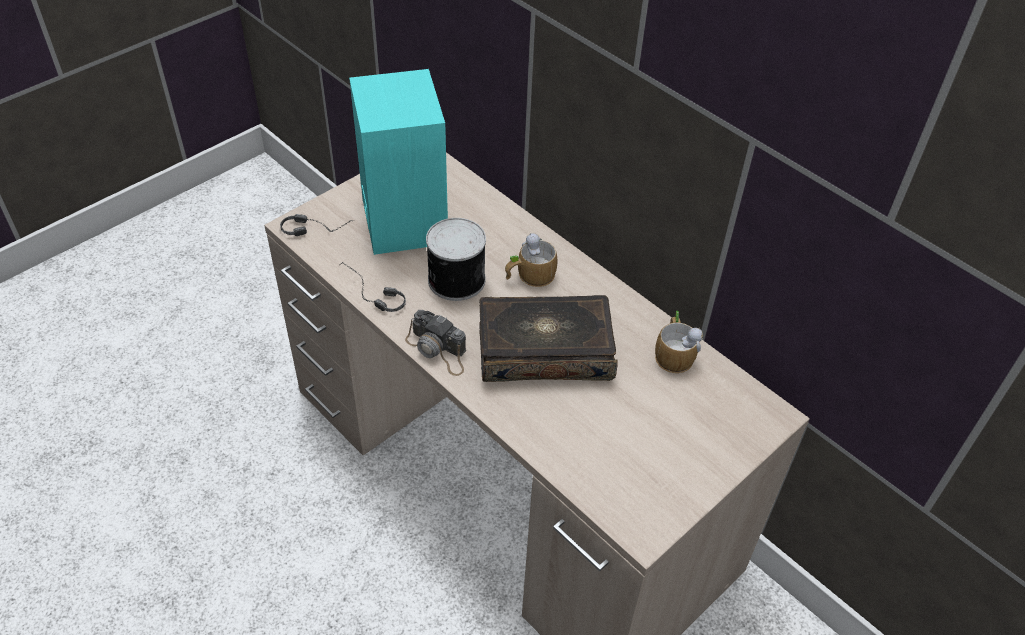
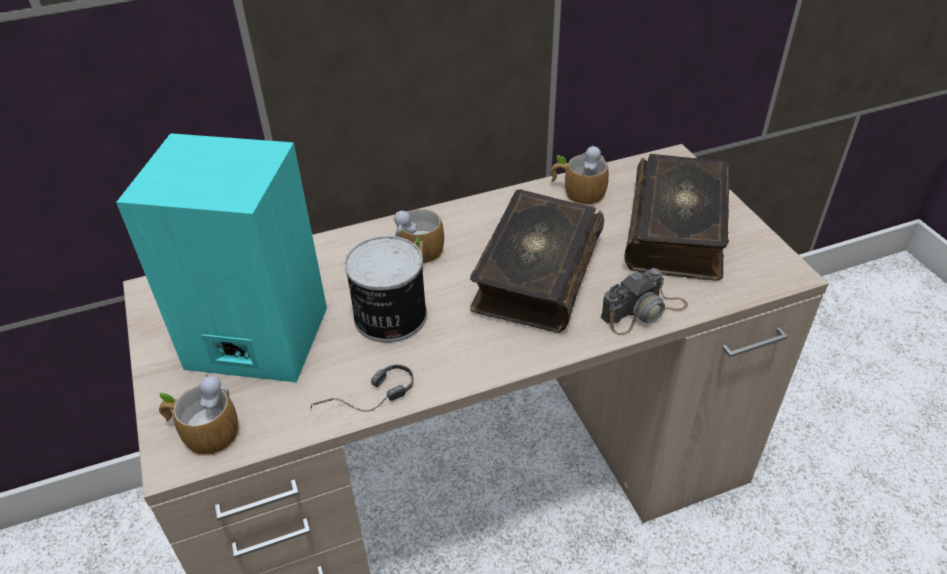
camera: 65 degrees left, 5 degrees down
headphones [280,214,351,236] -> mug [159,375,239,456]
camera [405,310,466,376] -> camera moved to [601,268,688,335]
none -> book [624,154,730,281]

